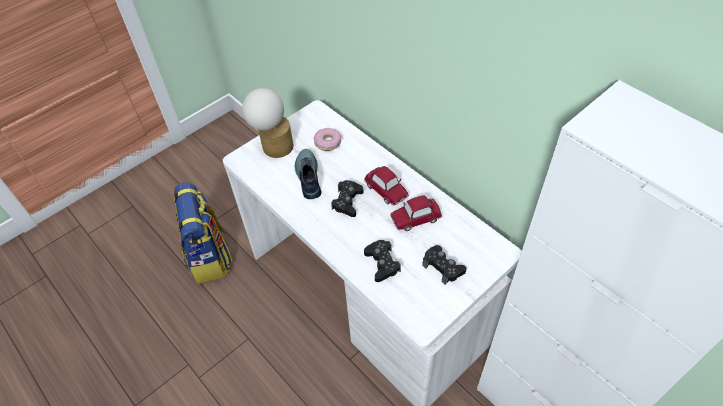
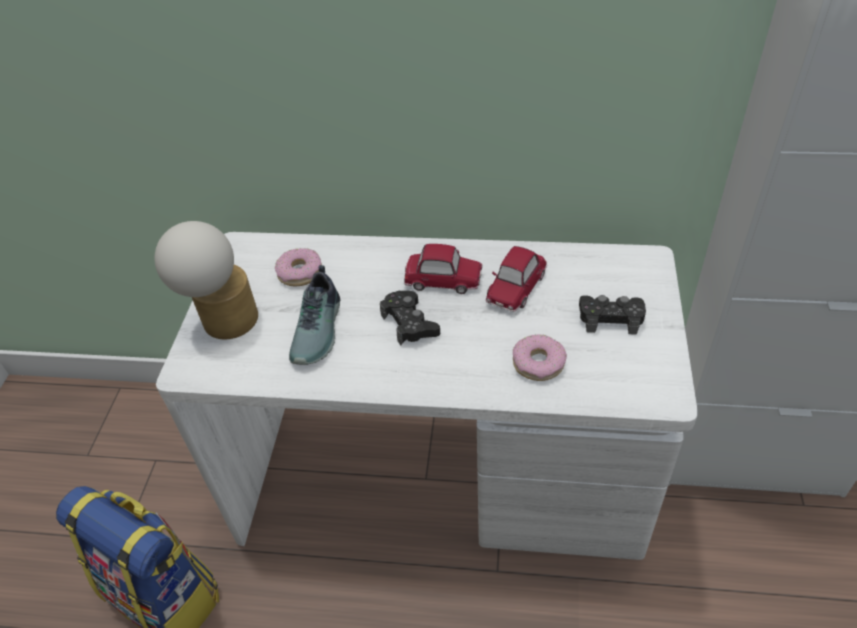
camera: 40 degrees left, 5 degrees down
shoe [294,149,321,199] -> shoe turned 120 degrees counterclockwise [289,265,340,365]
black game controller [364,240,401,282] -> donut [513,334,567,381]

